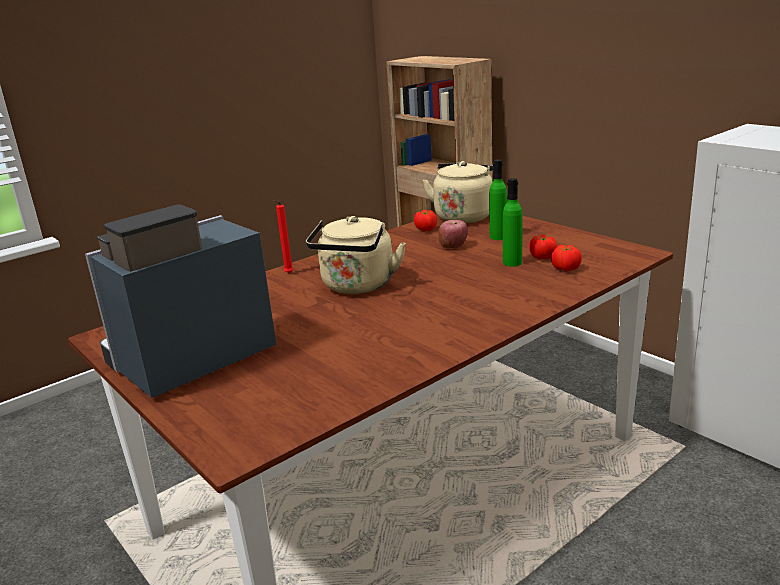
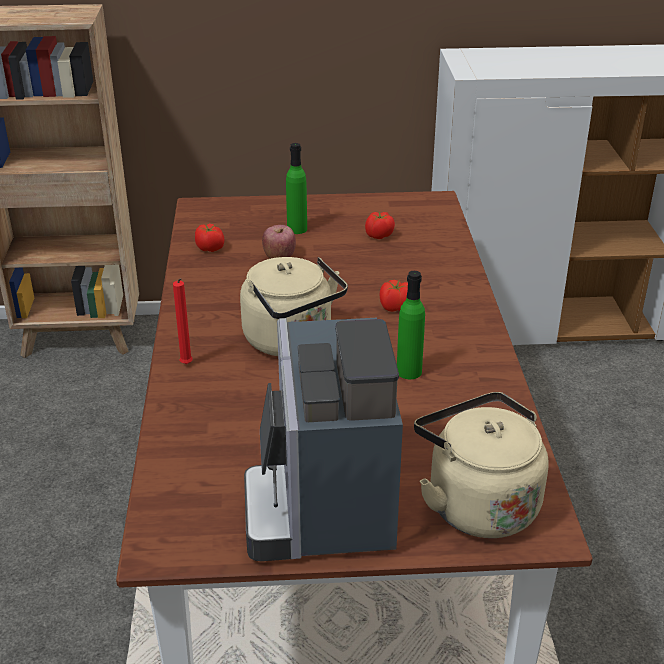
camera: 55 degrees left, 10 degrees up
beige kettle [422,161,494,223] -> beige kettle moved to [414,392,549,538]
green bottle [503,178,522,267] -> green bottle moved to [397,271,425,379]
tomato [551,245,582,272] -> tomato moved to [380,280,408,312]

